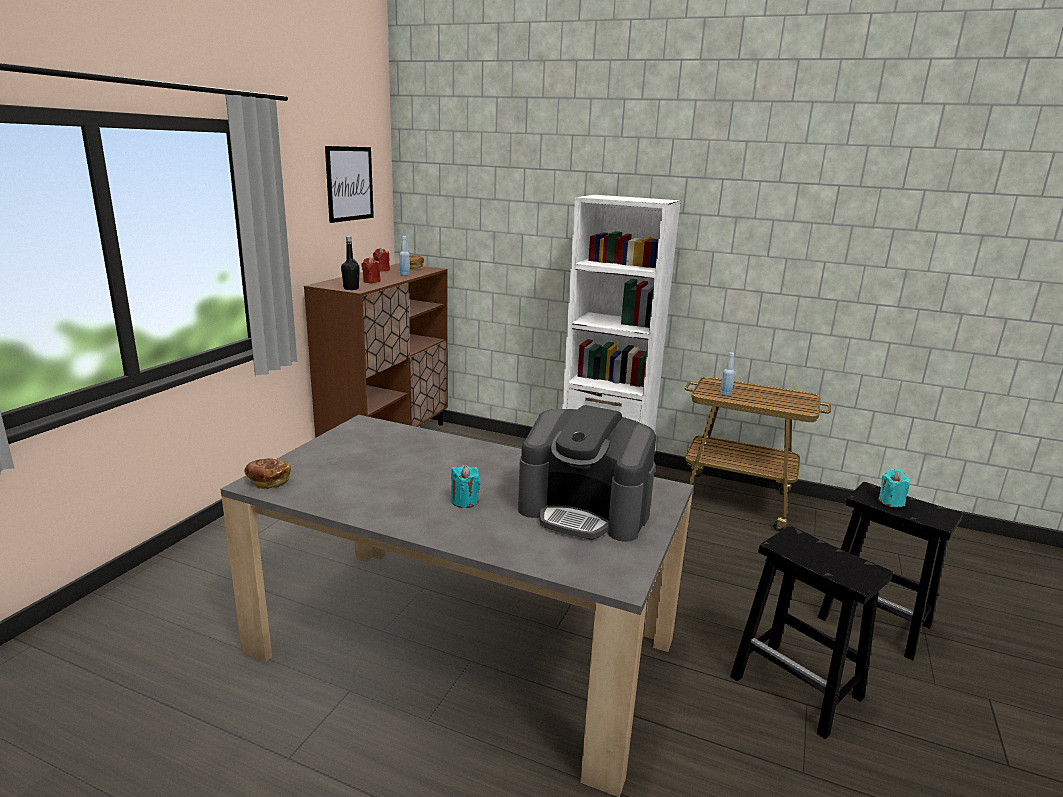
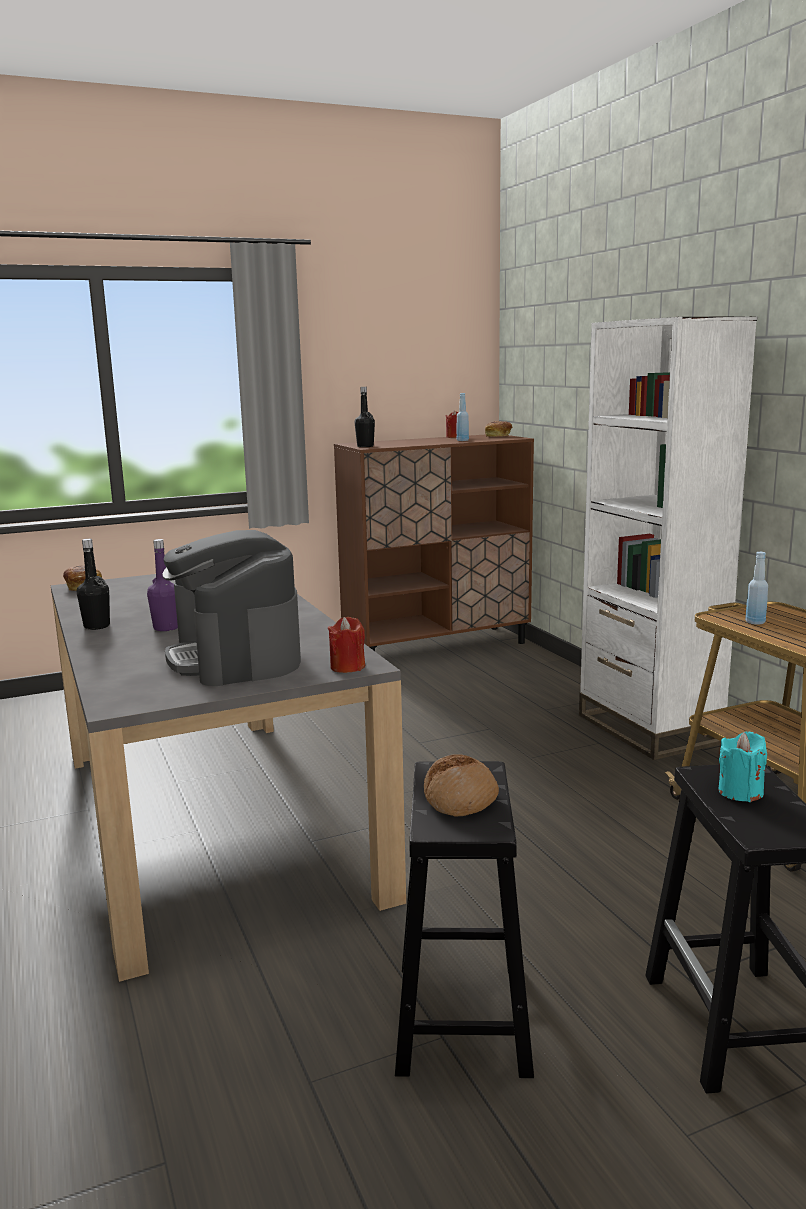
camera: 45 degrees right, 5 degrees down
picture [325,146,374,223] -> none
red candle [362,257,381,283] -> red candle moved to [328,617,365,673]
turquoise candle [451,465,481,508] -> purple bottle [147,539,178,631]
none -> black bottle [77,539,110,630]
none -> bread [424,754,499,817]

